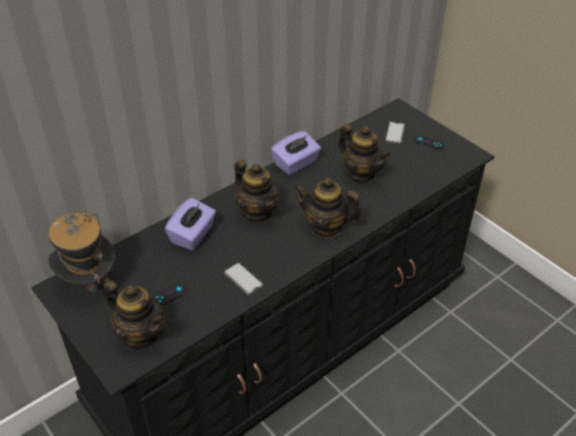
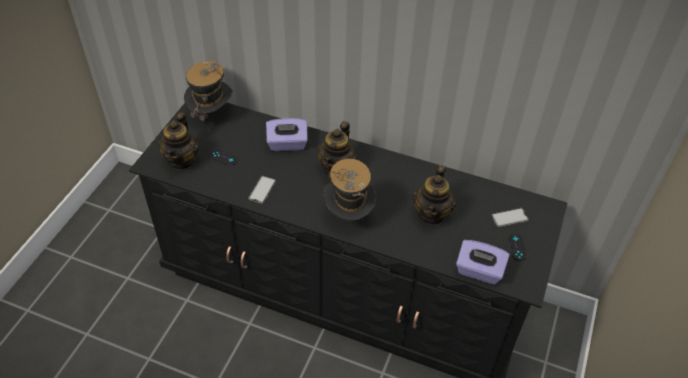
camera: 60 degrees right, 5 degrees up
purple tissue box [271,131,321,175] -> purple tissue box moved to [456,240,510,284]
teapot [294,178,362,238] -> hat [323,159,376,221]

